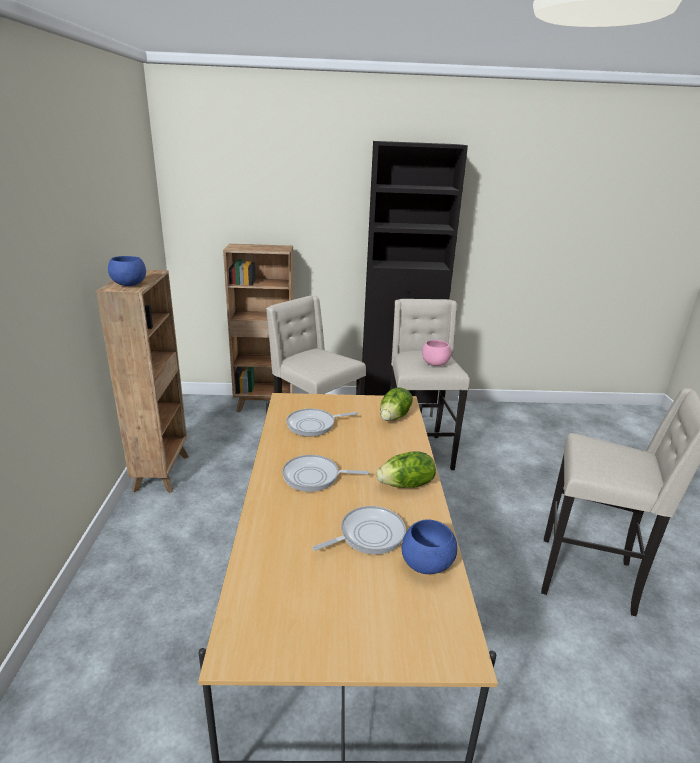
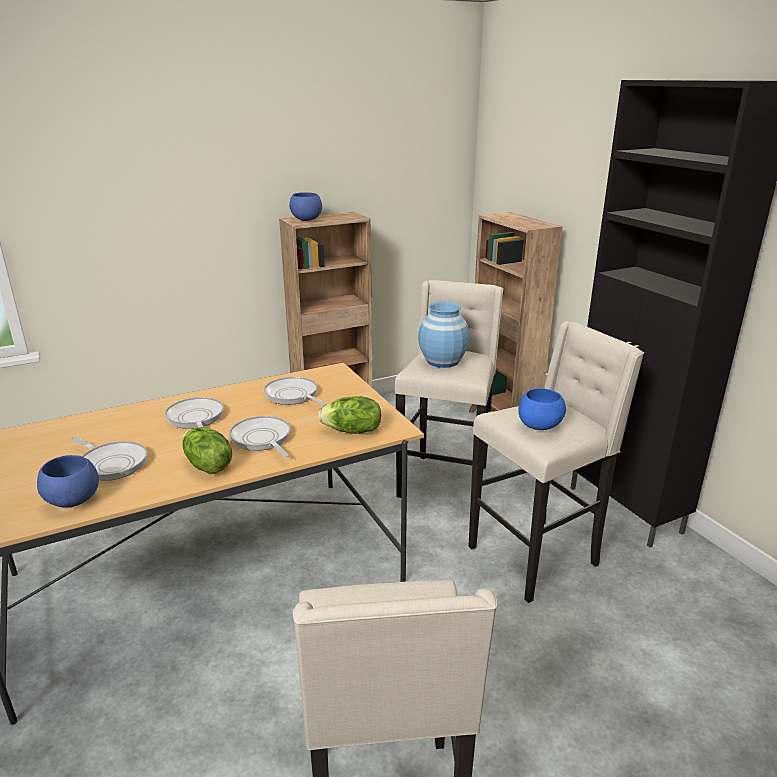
camera: 65 degrees right, 0 degrees up
pink bowl [422,340,451,366] -> blue bowl [518,388,566,430]
none -> frying pan [229,416,291,458]
none -> blue vase [418,302,469,368]

